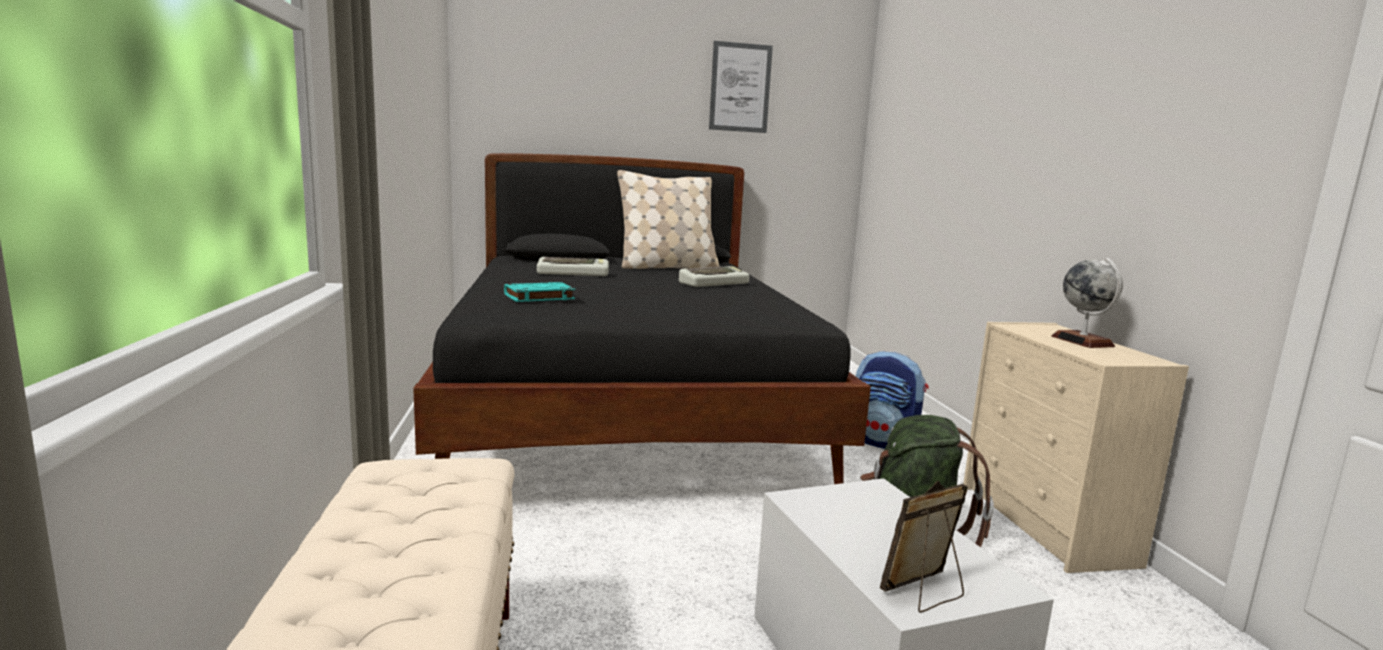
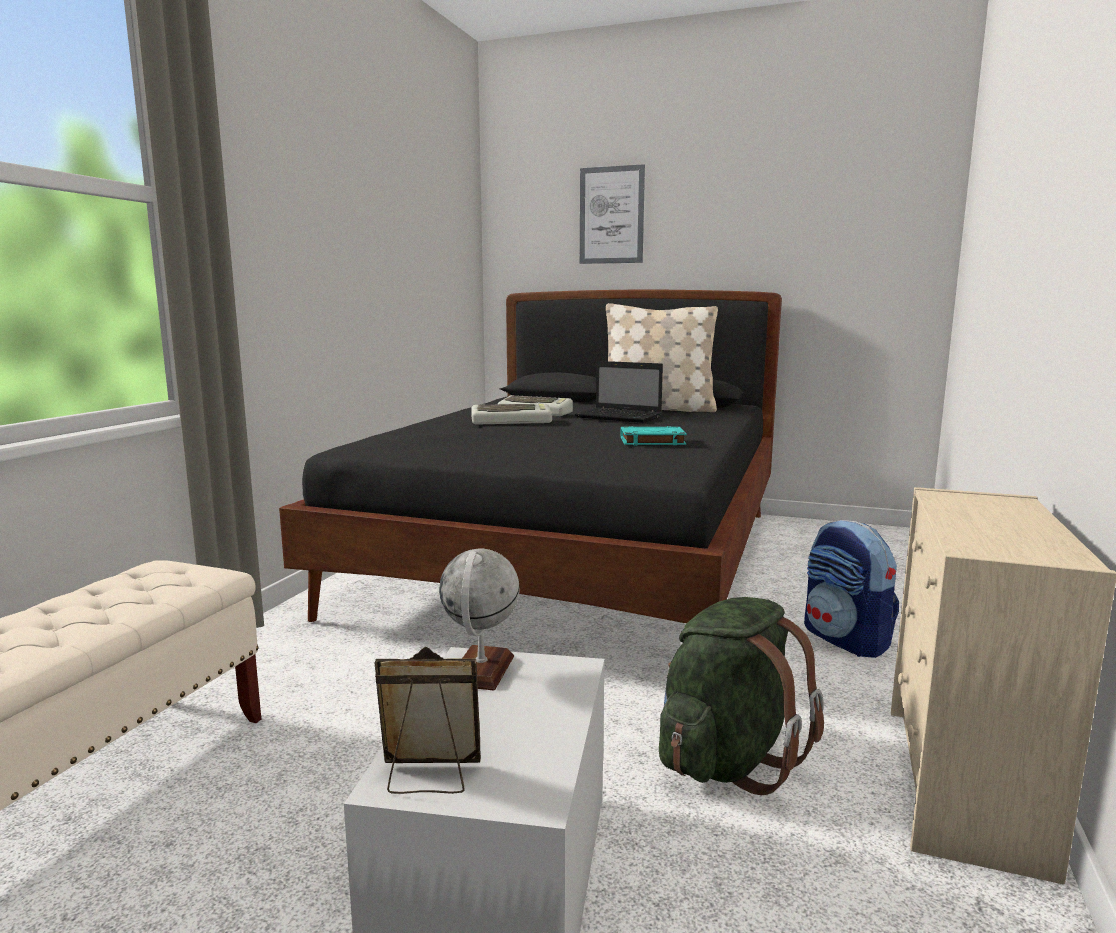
camera: 30 degrees right, 0 degrees up
turquoise book [504,282,575,302] -> turquoise book moved to [621,426,687,445]
keyboard [679,266,749,287] -> keyboard moved to [471,404,552,424]
picture [709,41,773,133] -> picture moved to [580,164,645,264]
globe [1051,258,1123,348] -> globe moved to [439,549,520,690]
none -> laptop [575,361,663,423]

